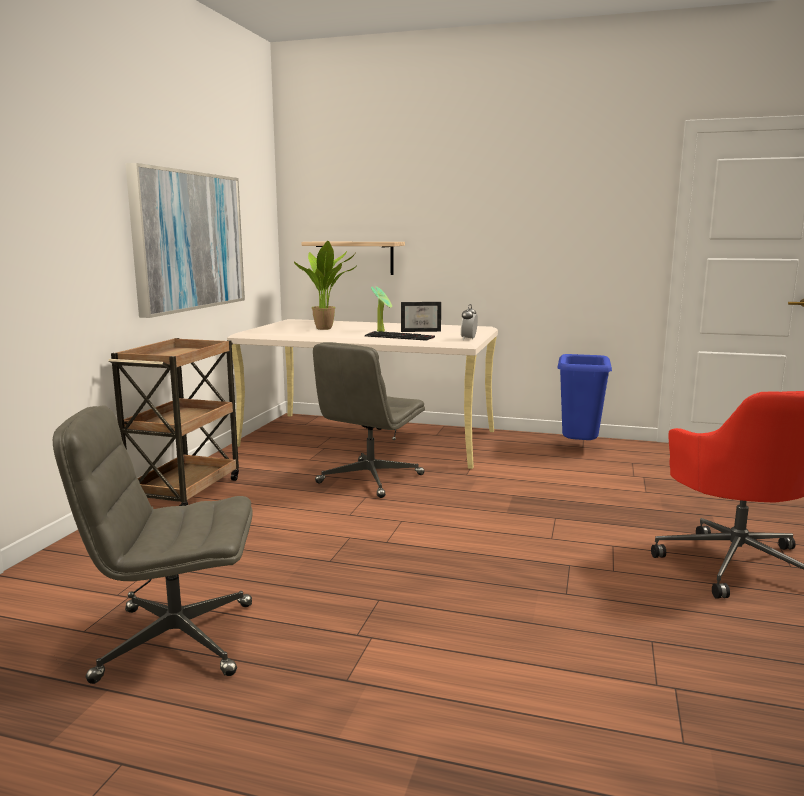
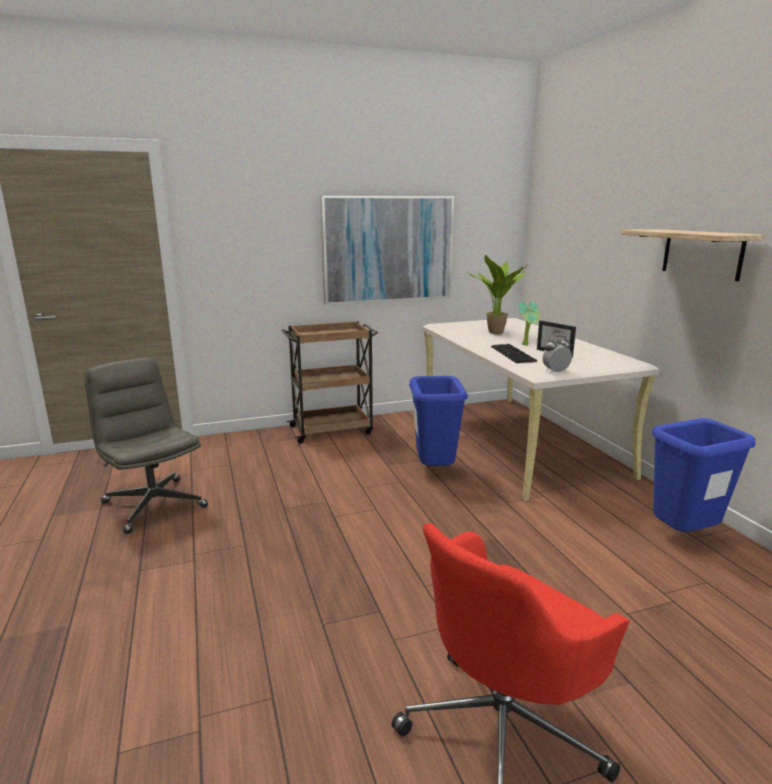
camera: 55 degrees right, 5 degrees up
shelf [301,242,405,275] -> shelf moved to [621,229,764,281]
grey office chair [313,342,425,498] -> blue trash can [409,376,468,466]

